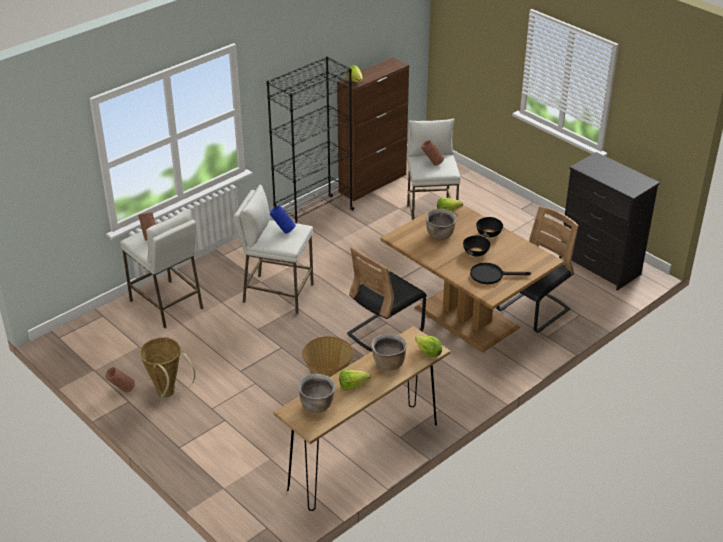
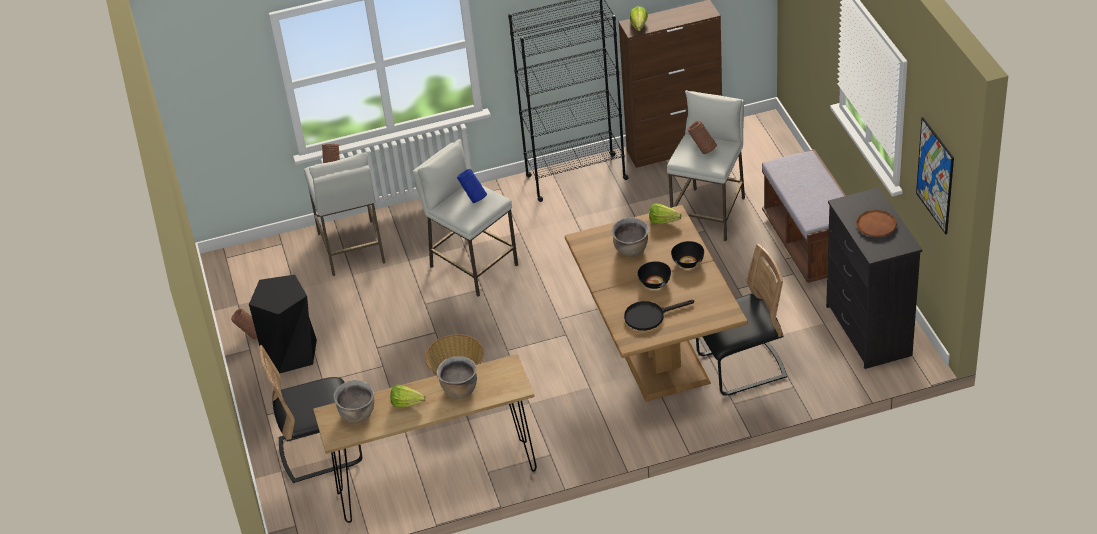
camera: 30 degrees right, 5 degrees up
basket [139,337,195,401] -> black stool [249,275,317,373]
black chair [347,247,427,352] -> black chair moved to [260,345,362,483]
lettuce [415,335,442,357] -> none
black frying pan [470,263,531,284] -> black frying pan turned 45 degrees counterclockwise [624,300,694,331]
none -> brown bench [762,149,846,283]
none -> brown plate [856,210,897,237]
none -> picture [916,117,954,234]

